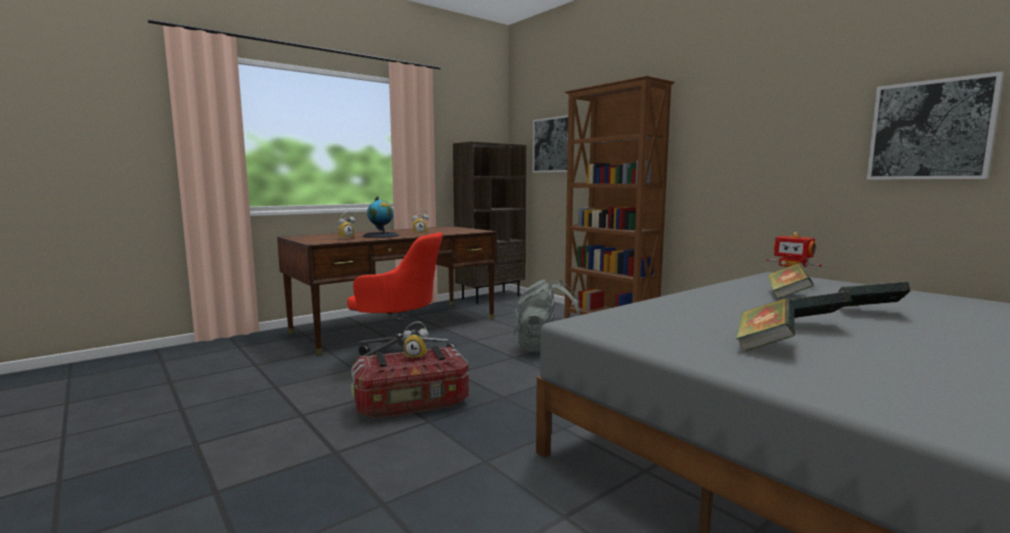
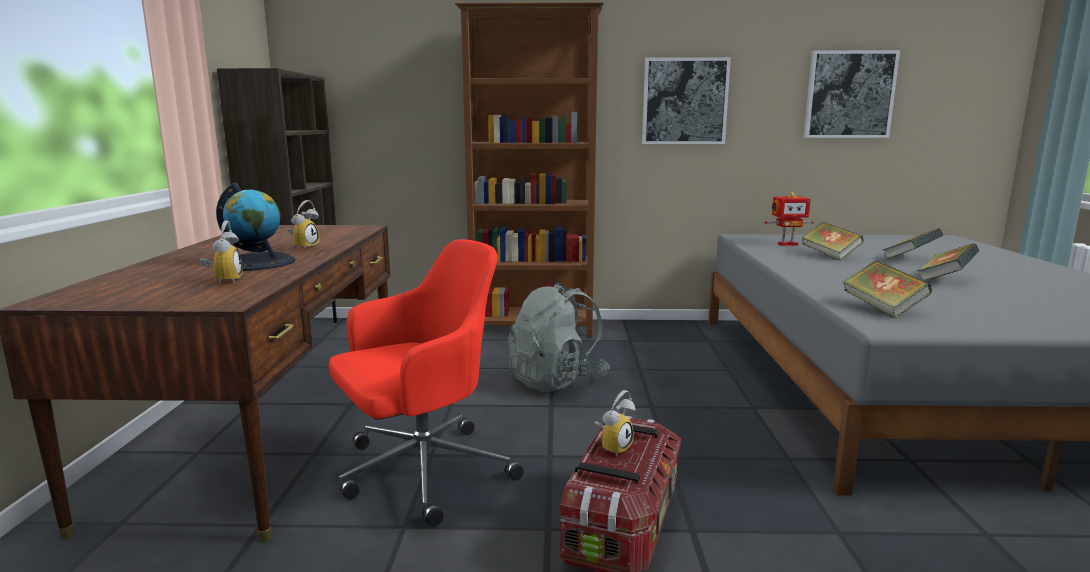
camera: 50 degrees left, 5 degrees up
picture [533,115,568,173] -> picture moved to [642,57,731,144]
book [736,298,795,352] -> book moved to [843,260,932,318]

